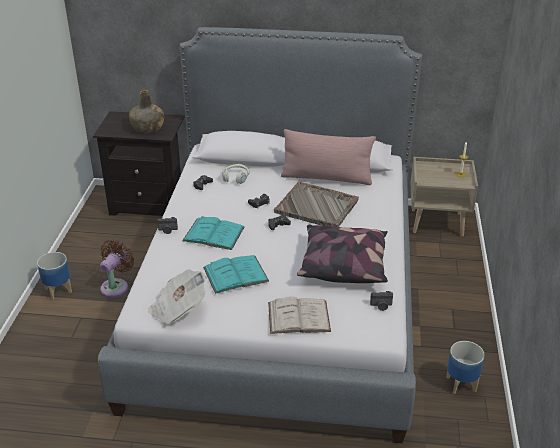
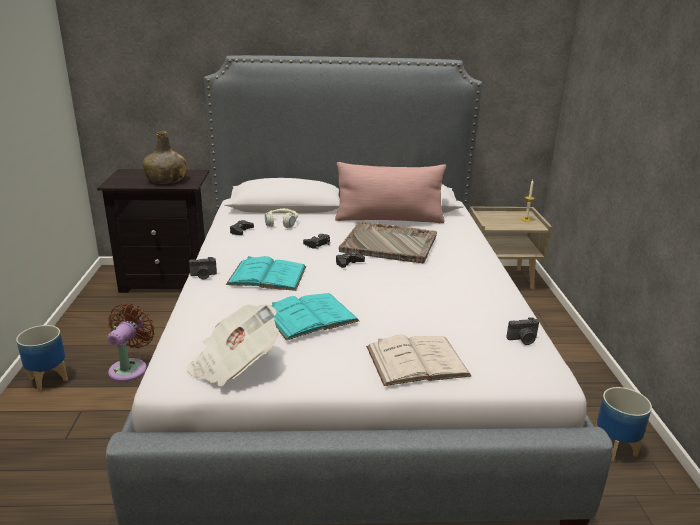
camera: 10 degrees left, 10 degrees down
pillow [297,225,388,283] -> none

